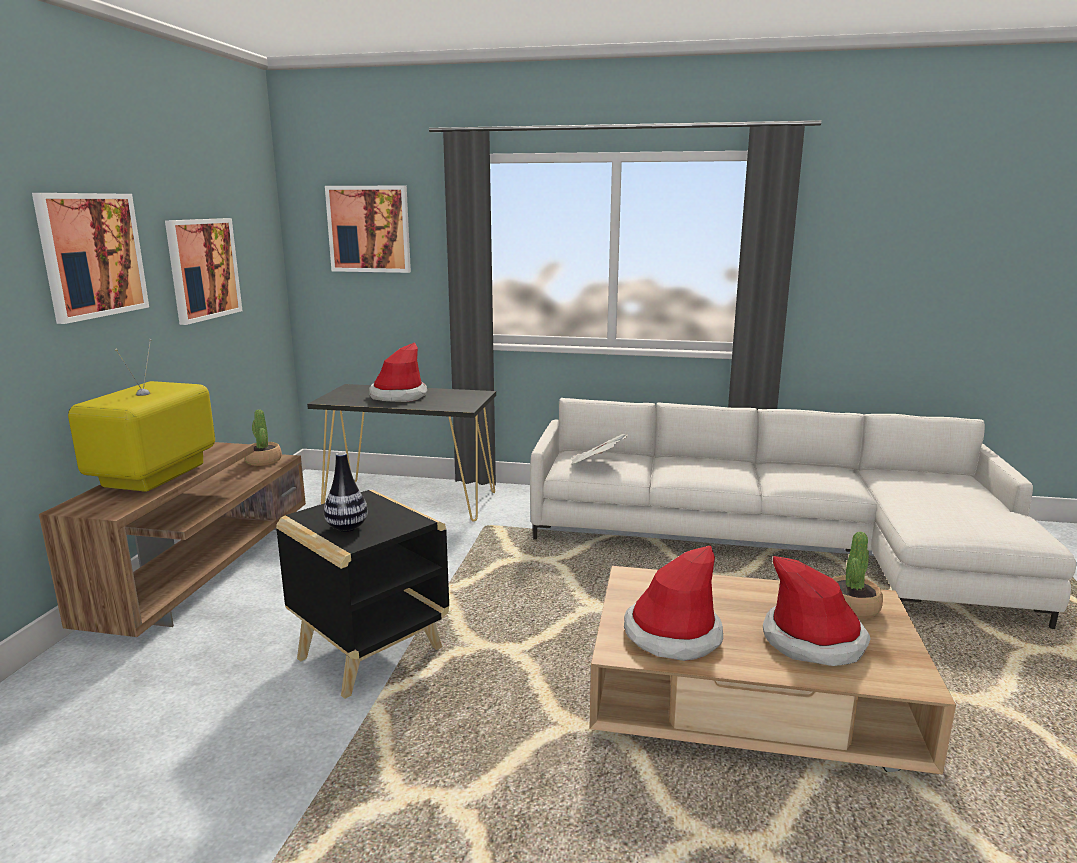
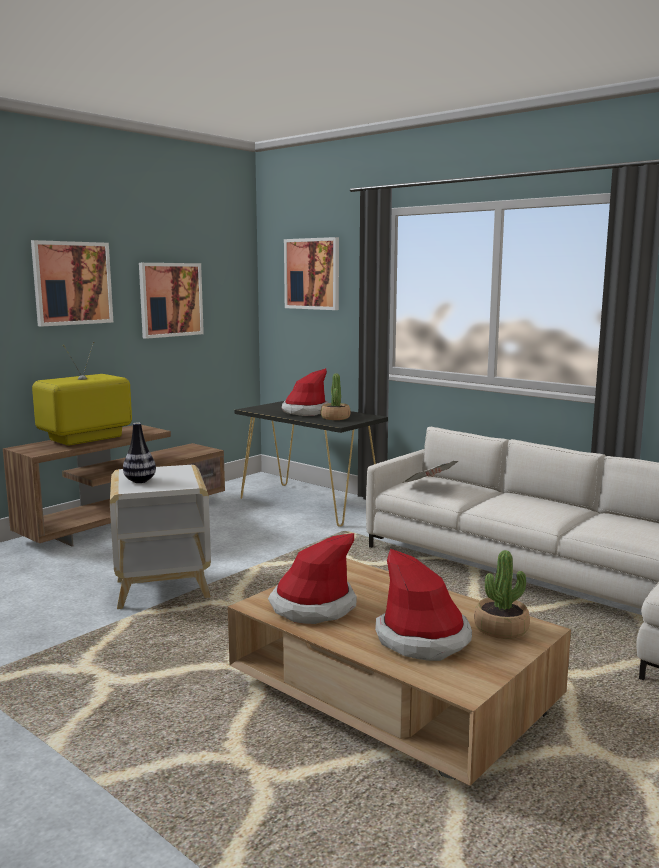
camera: 30 degrees right, 5 degrees down
potted plant [244,409,282,466] -> potted plant moved to [321,374,351,420]
black side table [276,490,449,699] -> white side table [110,465,211,609]

